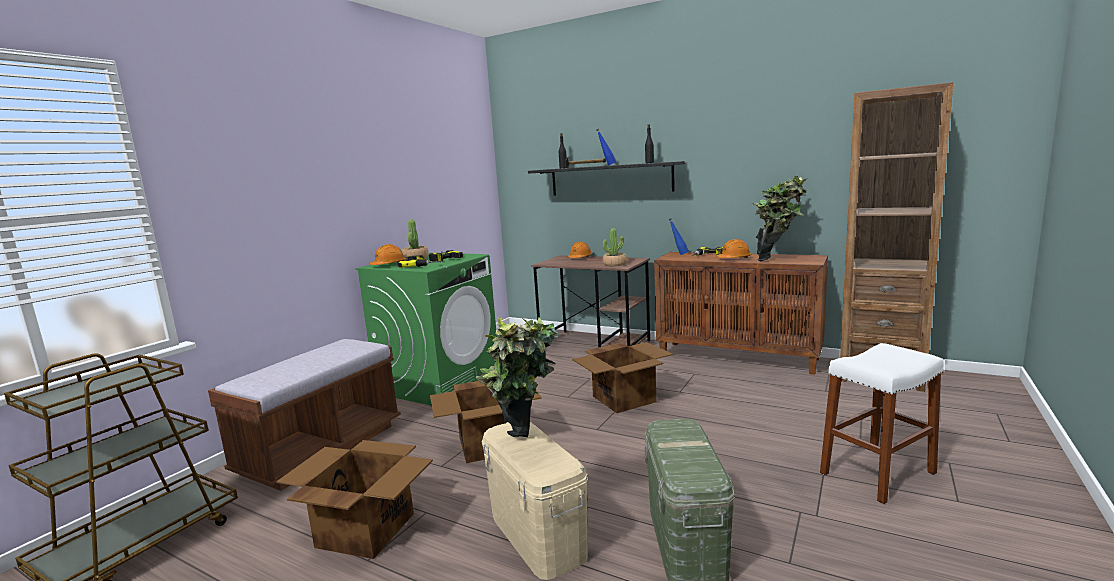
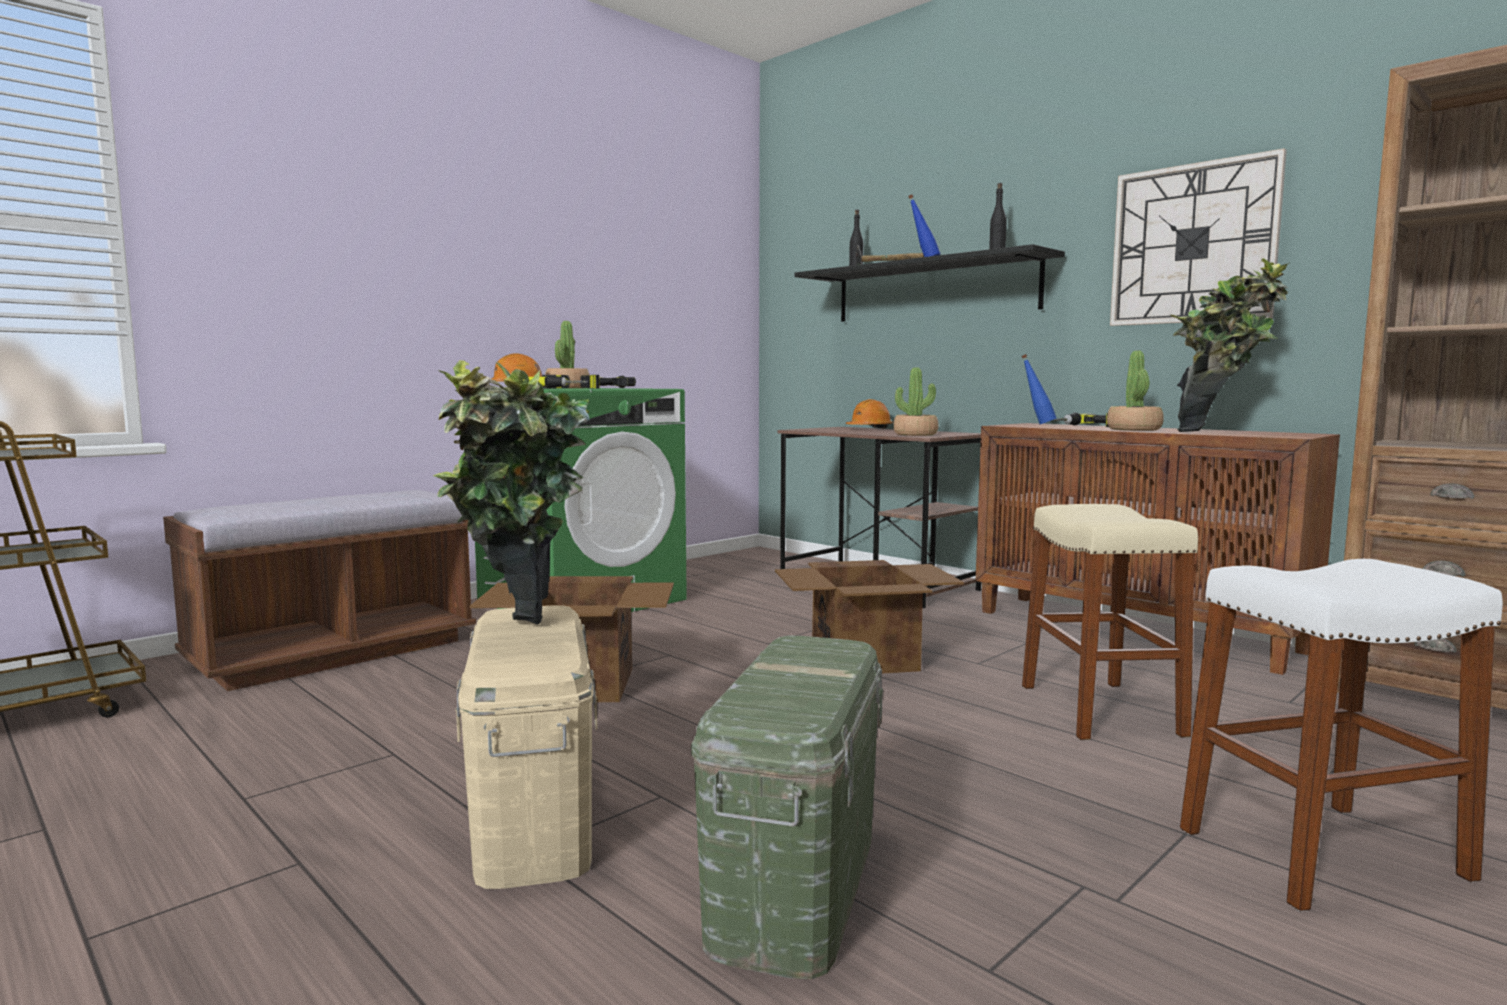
camera: 15 degrees right, 5 degrees down
cardboard box [276,440,433,559] -> none
orange hard hat [717,239,752,258] -> potted plant [1107,351,1164,431]
none -> beige stool [1022,504,1198,740]
none -> wall clock [1110,148,1287,326]

